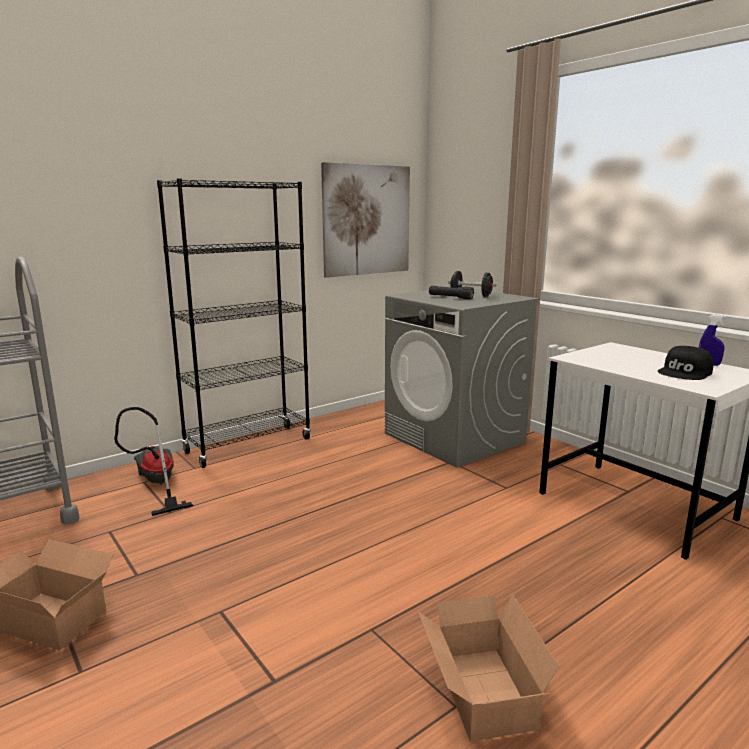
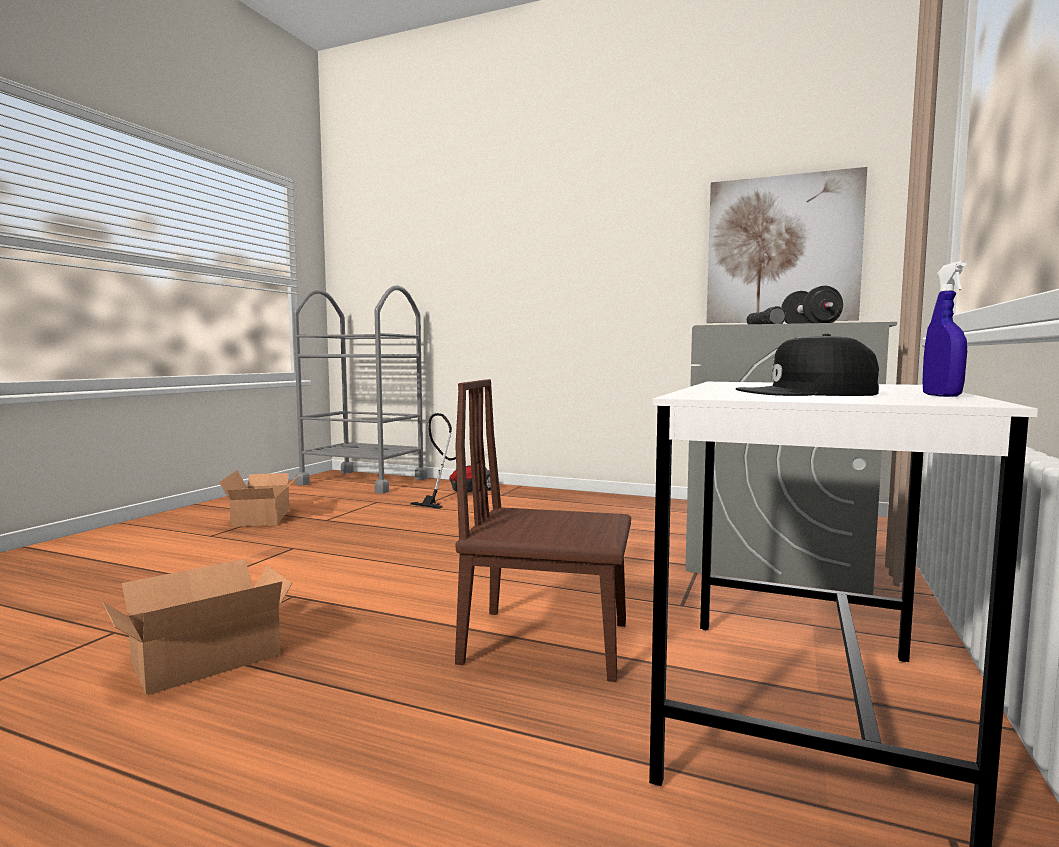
camera: 60 degrees right, 10 degrees down
black bookcase [157,178,311,468] -> none
none -> brown chair [455,379,631,682]

